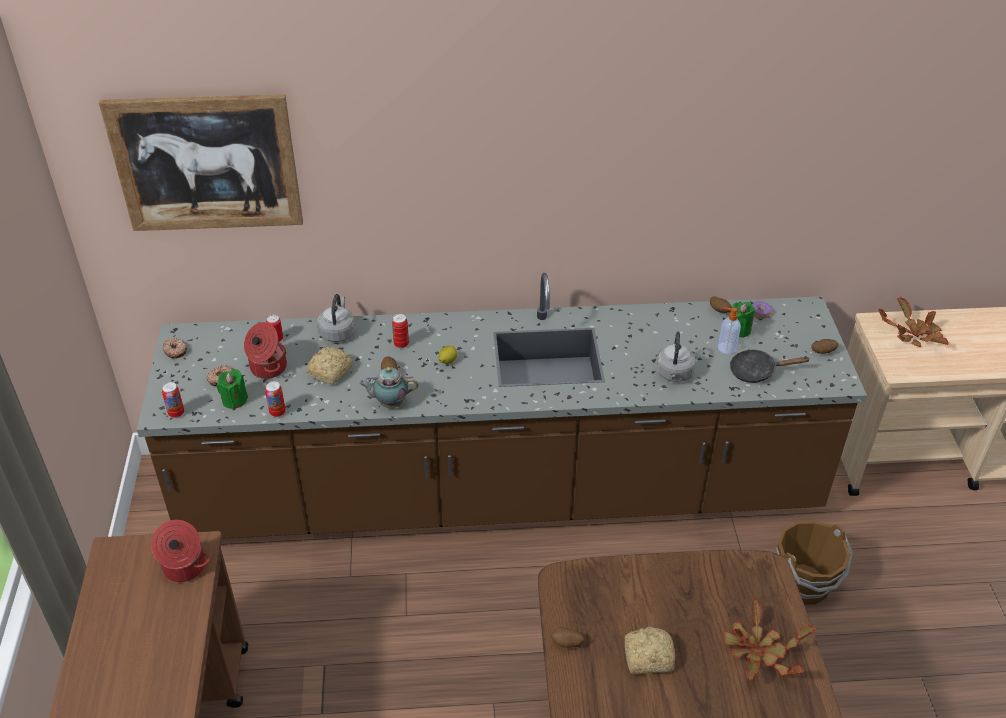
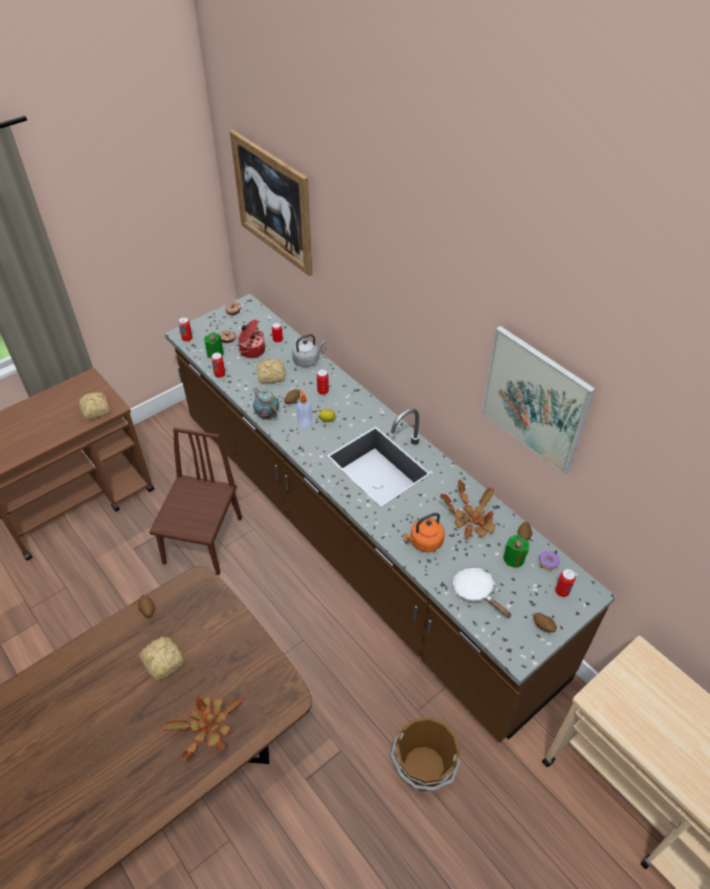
camera: 55 degrees right, 5 degrees up
cooking pot [151,520,210,582] -> bread [79,392,110,420]
grey kettle [656,332,696,382] -> orange kettle [403,513,445,552]
soap dispenser [718,307,741,354] -> soap dispenser moved to [297,389,312,428]
black frying pan [730,349,810,383] -> white frying pan [453,568,512,618]
potted plant [878,297,949,347] -> potted plant moved to [440,480,495,539]
none -> brown chair [149,427,242,575]
none -> picture [481,326,596,476]
none -> can [555,569,576,597]

